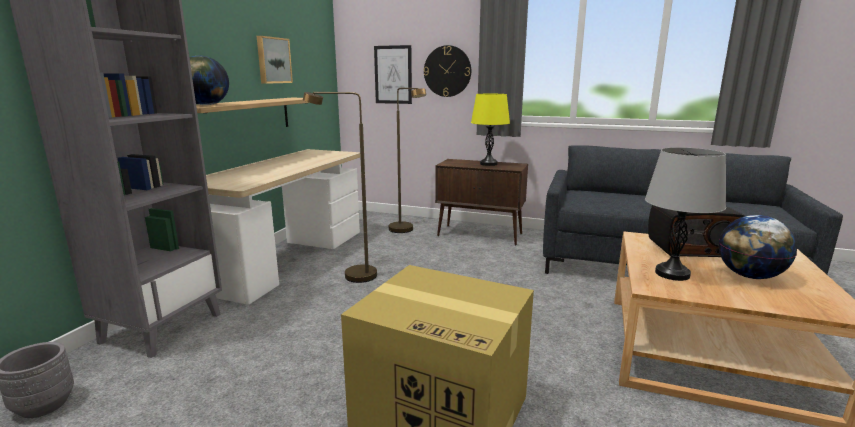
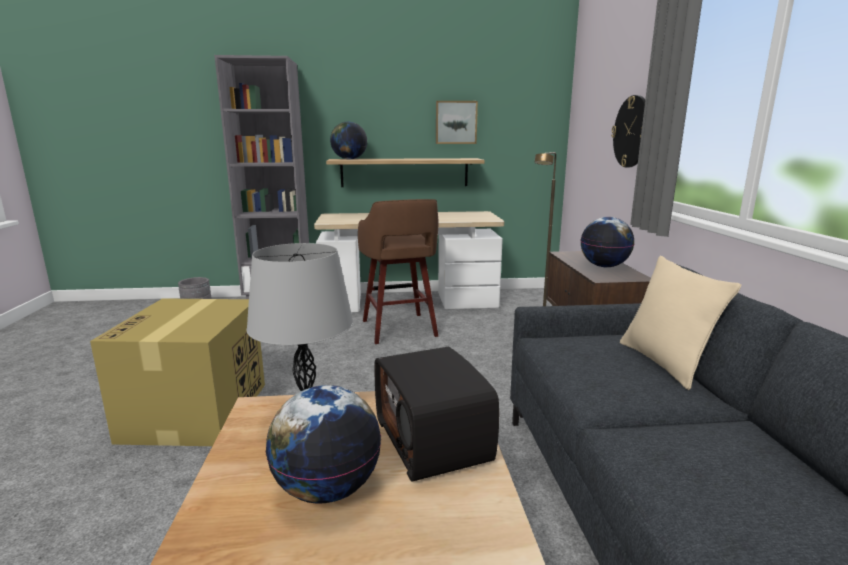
camera: 65 degrees right, 0 degrees up
brown floor lamp [303,92,377,283] -> brown stool [358,199,439,344]
picture [374,45,412,104] -> none
yellow table lamp [471,94,510,166] -> globe [580,217,634,267]
none -> beige pillow [620,256,741,390]

